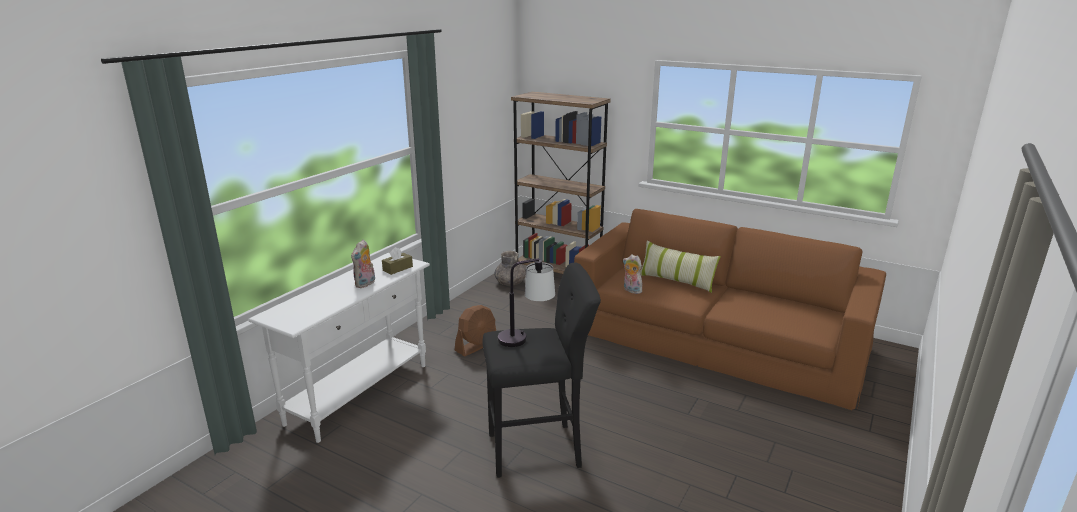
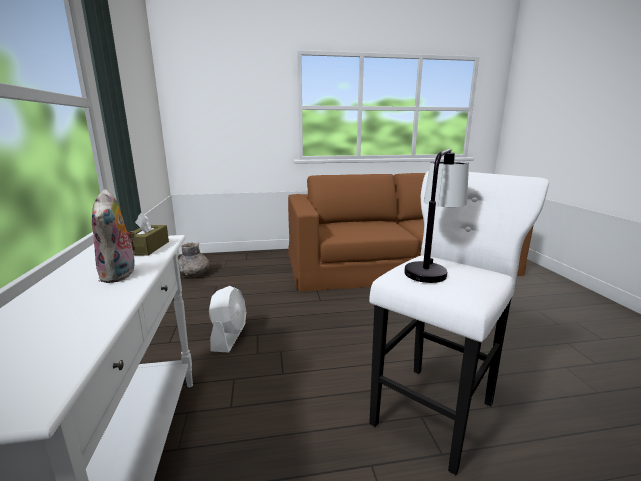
camera: 40 degrees left, 5 degrees down
brown fan [454,305,496,356] -> white fan [209,286,246,353]
black stool [483,263,601,478] -> white stool [369,171,549,475]
brown bookcase [511,92,611,274] -> none
plush toy [623,254,642,294] -> none
pillow [640,241,721,293] -> none

